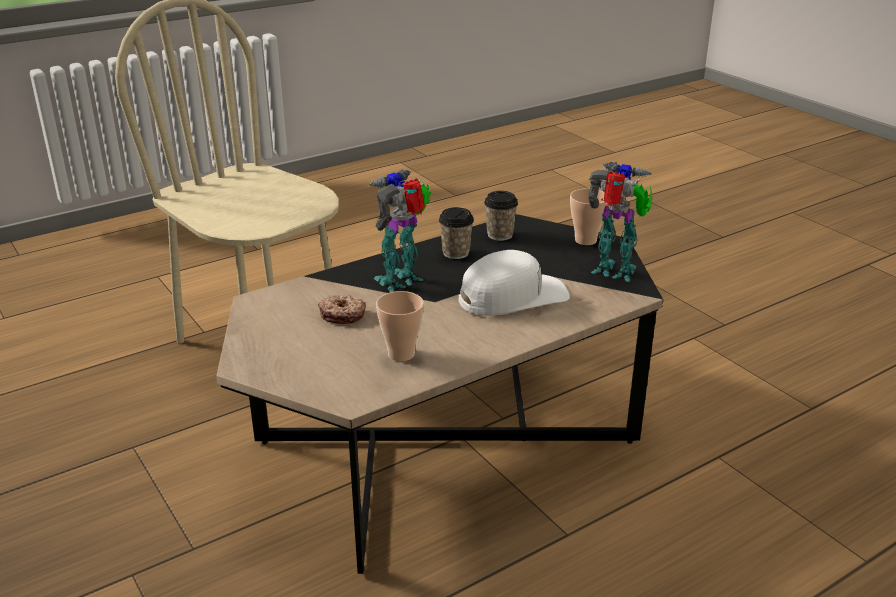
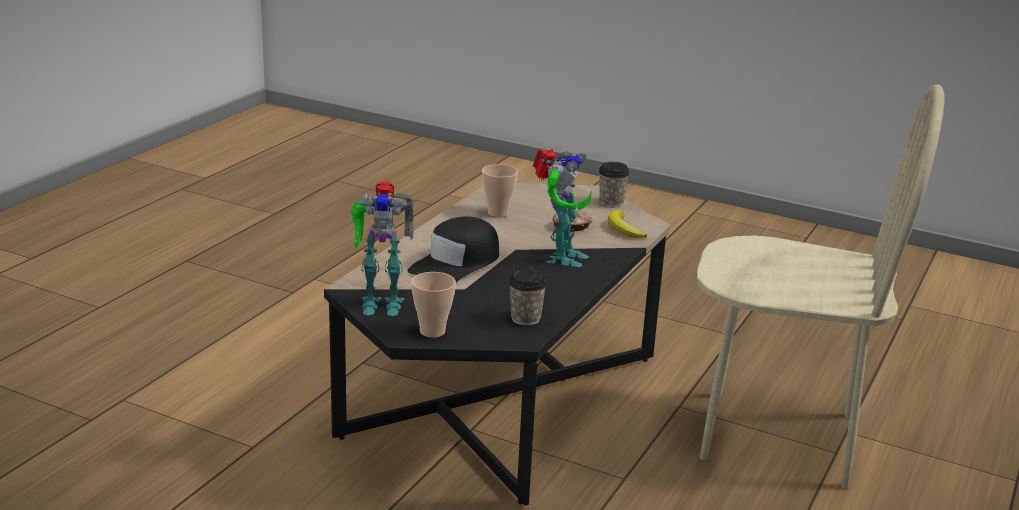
camera: 150 degrees right, 5 degrees down
cup [439,207,474,259] -> cup moved to [598,162,630,207]
white cap [458,250,570,316] -> black cap [407,217,499,283]
none -> banana [608,210,647,238]

